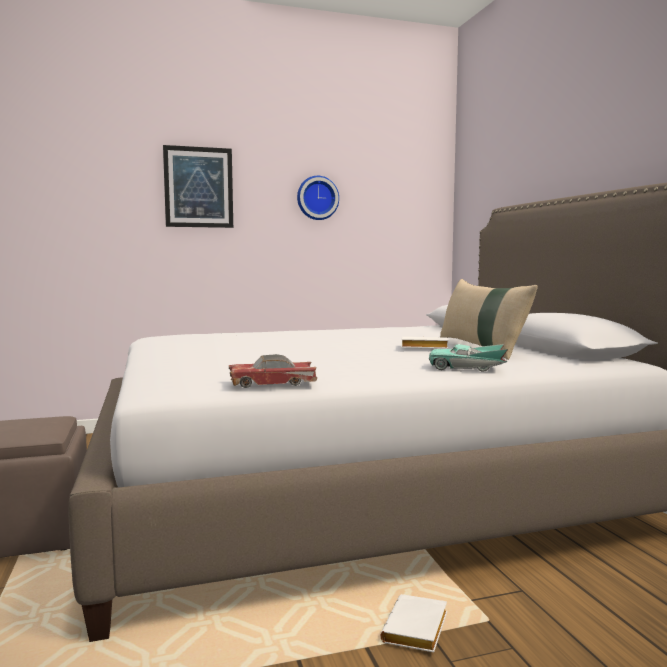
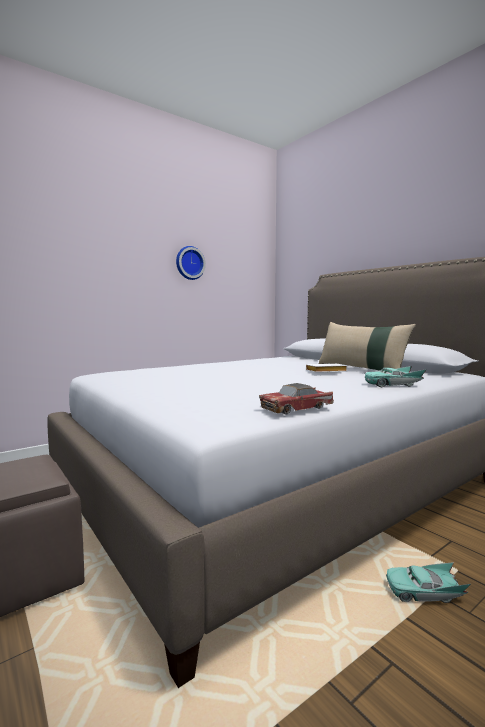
camera: 20 degrees left, 0 degrees up
picture [163,145,233,228] -> none
white book [381,594,447,652] -> turquoise toy car [386,562,471,603]

